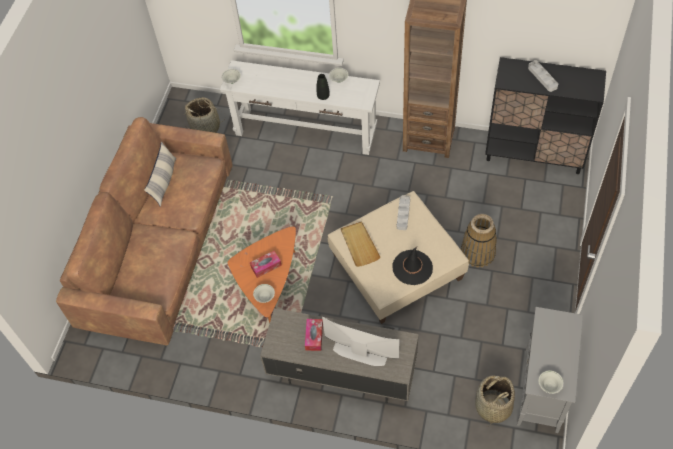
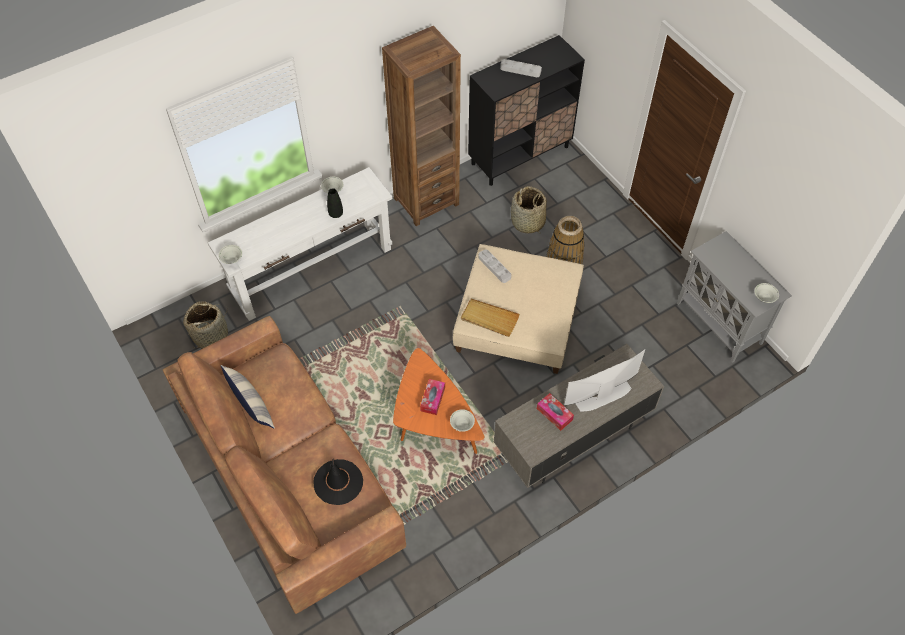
camera: 50 degrees left, 0 degrees up
black hat [392,247,433,285] -> black hat moved to [313,459,363,505]
basket [475,375,515,427] -> basket moved to [511,186,547,233]

